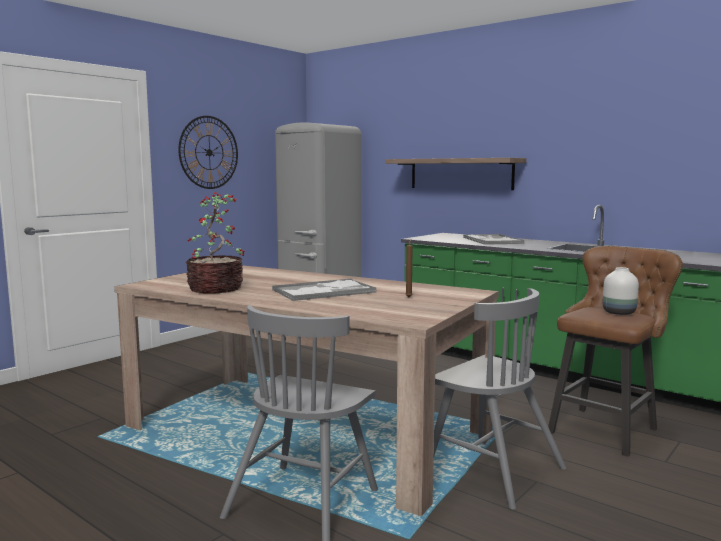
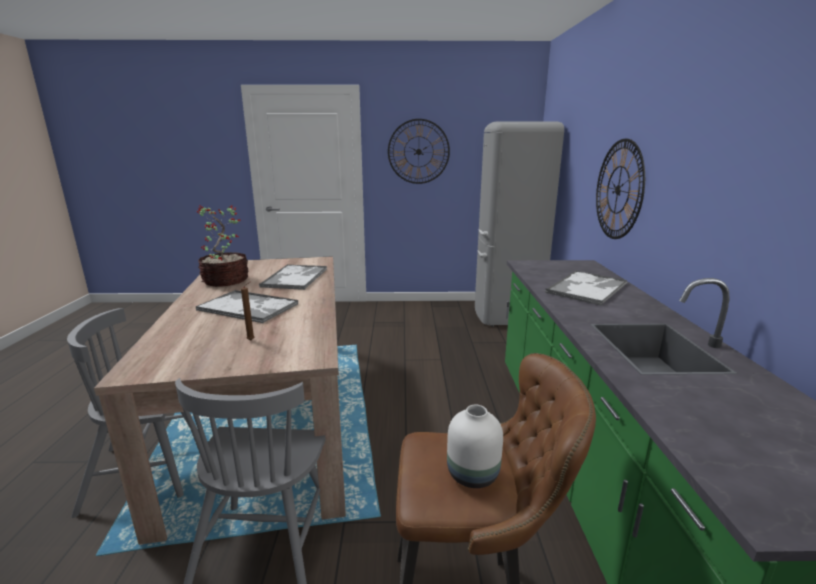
camera: 50 degrees right, 10 degrees up
shelf [385,158,526,190] -> wall clock [596,138,645,239]
none -> tray [259,264,327,290]

